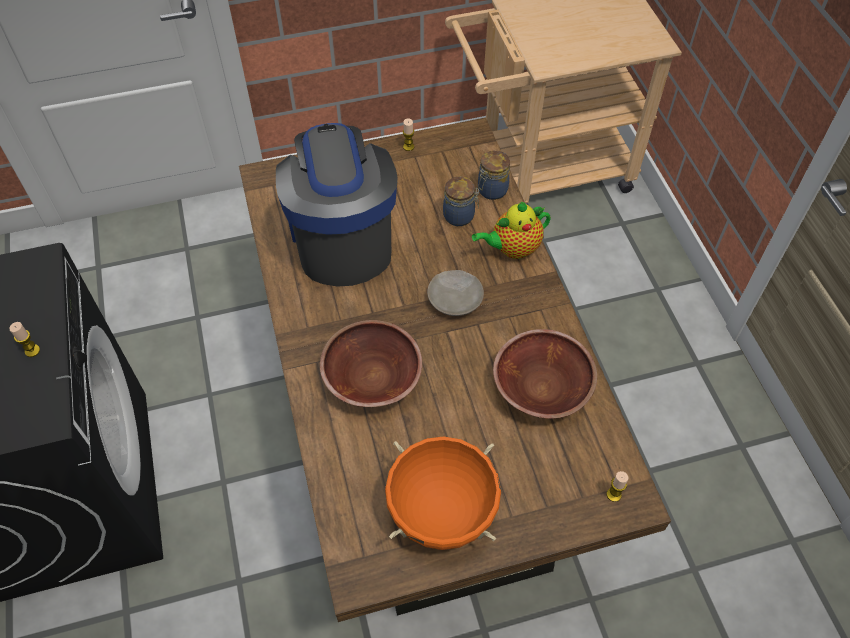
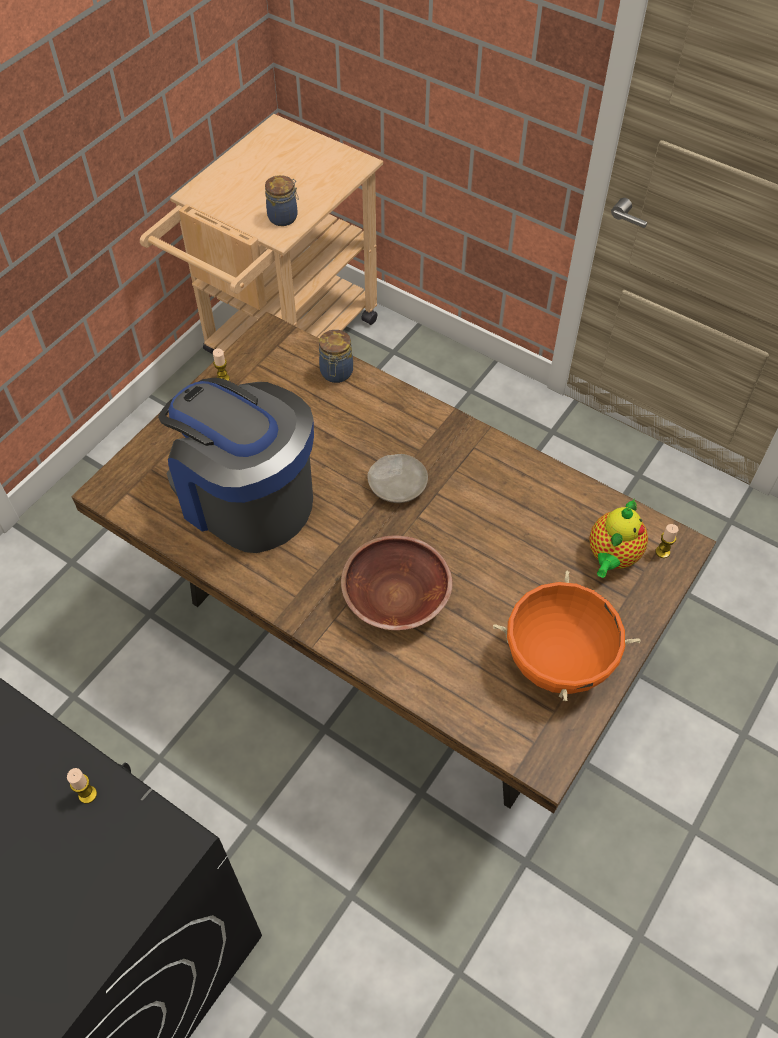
camera: 40 degrees left, 0 degrees up
jar [443,177,479,226] -> jar moved to [265,175,299,226]
teapot [472,202,551,259] -> teapot moved to [589,498,648,578]
brown bowl [493,329,597,419] -> none

